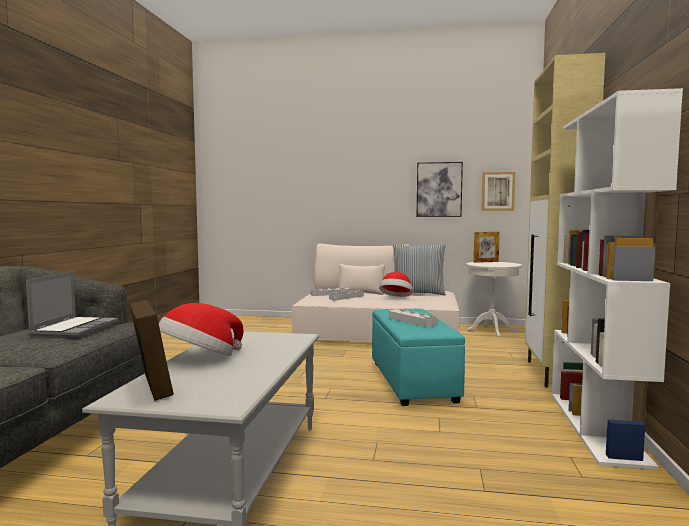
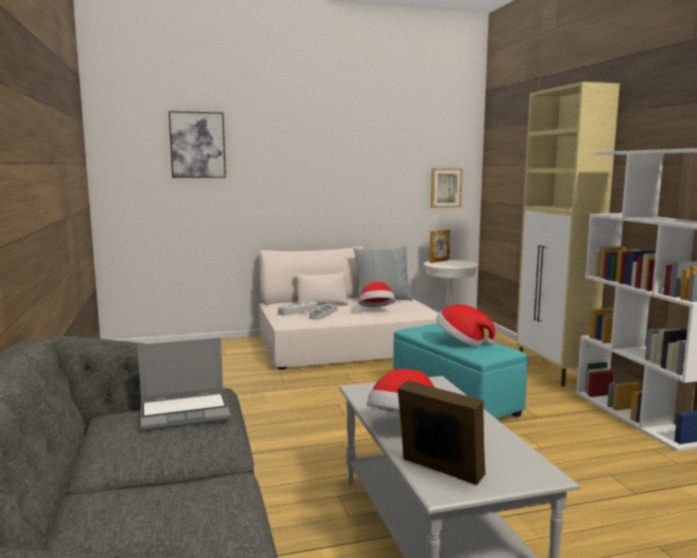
camera: 25 degrees left, 5 degrees up
laptop [26,271,118,337] -> laptop turned 90 degrees clockwise [137,337,231,431]
grey tray [389,309,438,327] -> hat [436,304,495,346]
picture [417,162,463,217] -> picture moved to [169,111,226,178]

